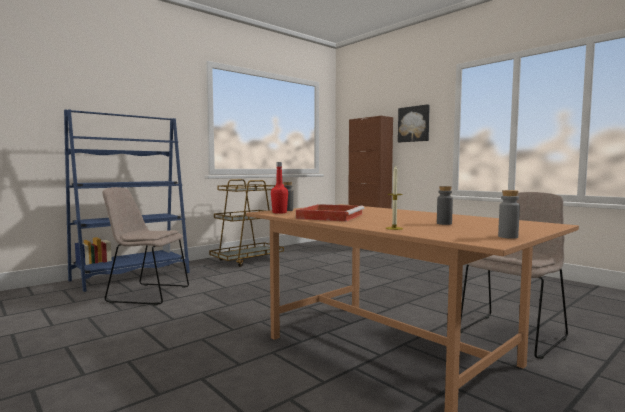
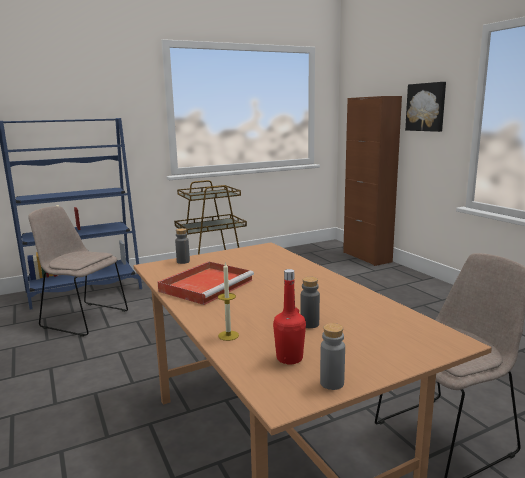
camera: 15 degrees right, 10 degrees up
red bottle [271,162,288,214] -> red bottle moved to [273,269,306,364]

